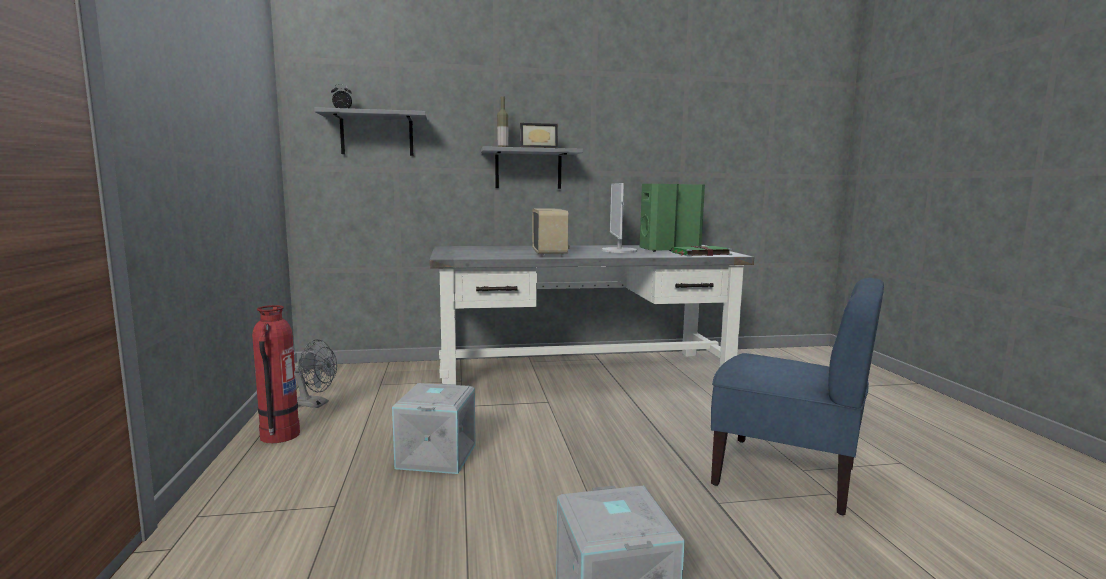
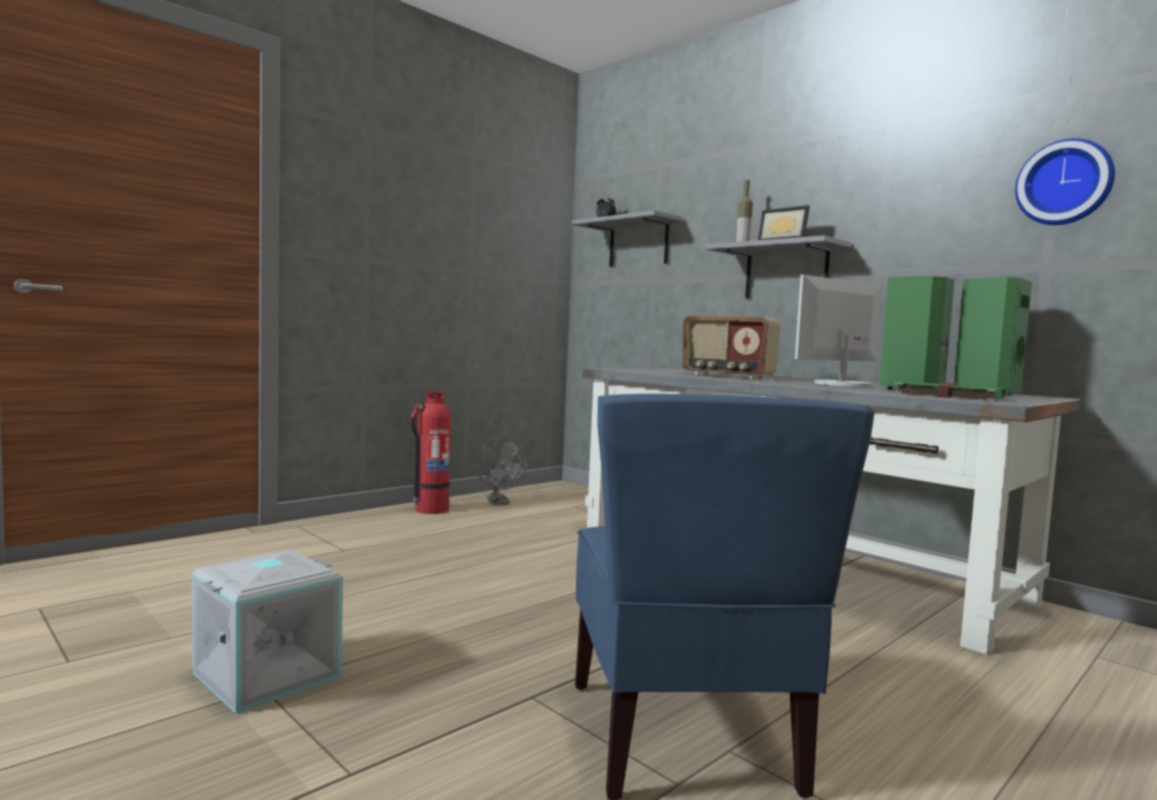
camera: 55 degrees right, 5 degrees down
grey storage box [392,383,476,474] -> none
radio [532,208,570,256] -> radio turned 75 degrees clockwise [682,315,781,379]
none -> wall clock [1015,138,1115,225]

